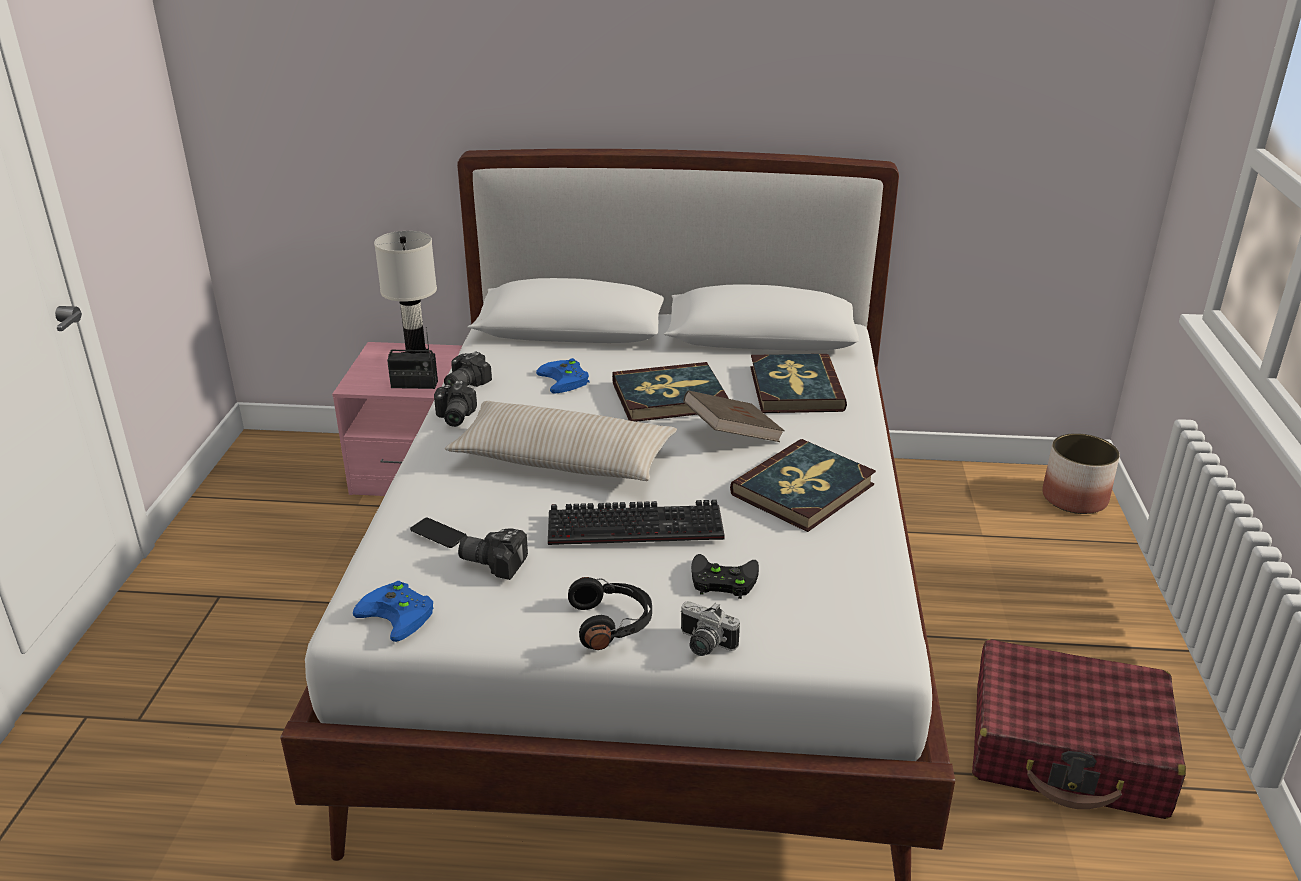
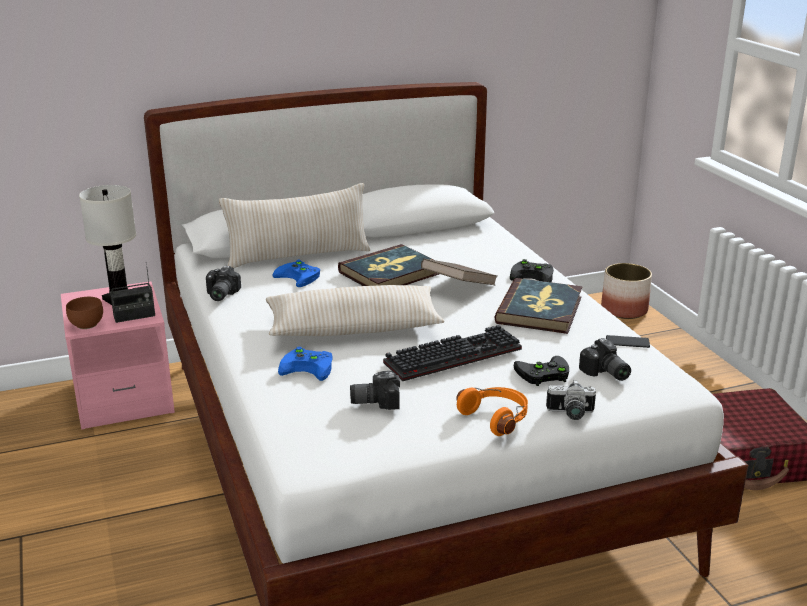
camera: 25 degrees left, 5 degrees down
blue game controller [353,581,434,642] -> blue game controller moved to [278,347,332,381]
phone [410,517,467,548] -> phone moved to [606,335,650,348]
camera [434,381,477,427] -> camera moved to [579,338,631,381]
black headphones [568,577,652,650] -> orange headphones [456,387,528,436]
book [750,354,847,413] -> none
none -> brown bowl [66,297,103,329]
none -> beige pillow [219,183,370,268]
none -> black game controller [510,259,554,282]

